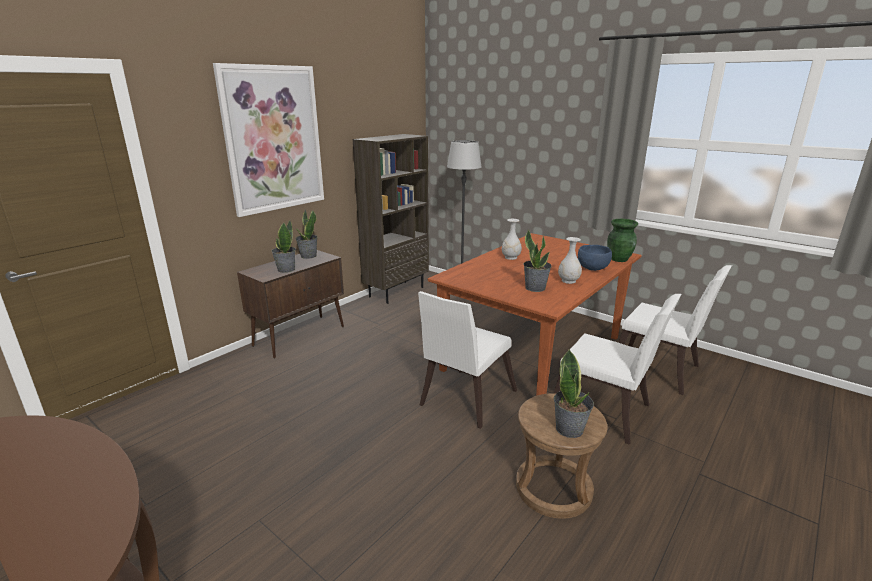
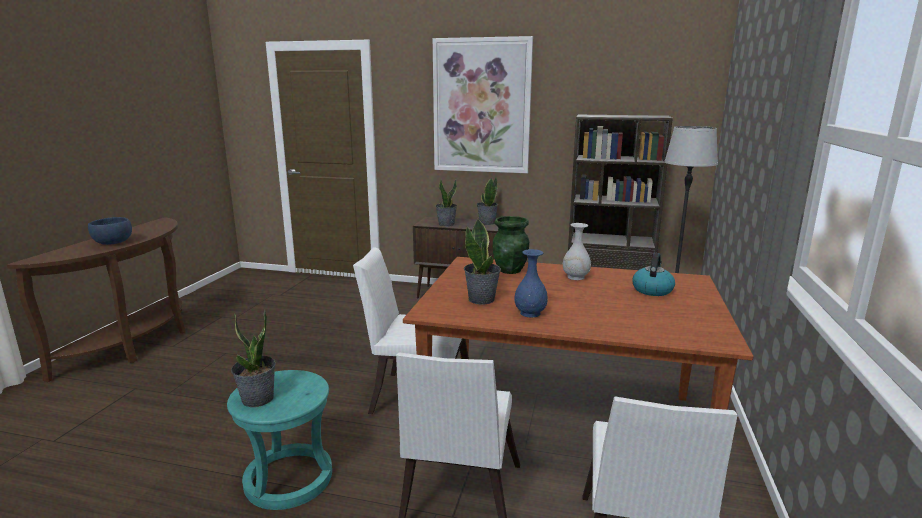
camera: 65 degrees right, 5 degrees down
brown stool [516,393,608,519] -> turquoise stool [227,370,332,510]
white vase [558,237,582,284] -> blue vase [514,249,548,318]
blue bowl [578,245,612,271] -> blue bowl moved to [88,217,132,245]
green vase [607,219,638,262] -> green vase moved to [493,216,529,274]
none -> kettle [632,253,675,296]

